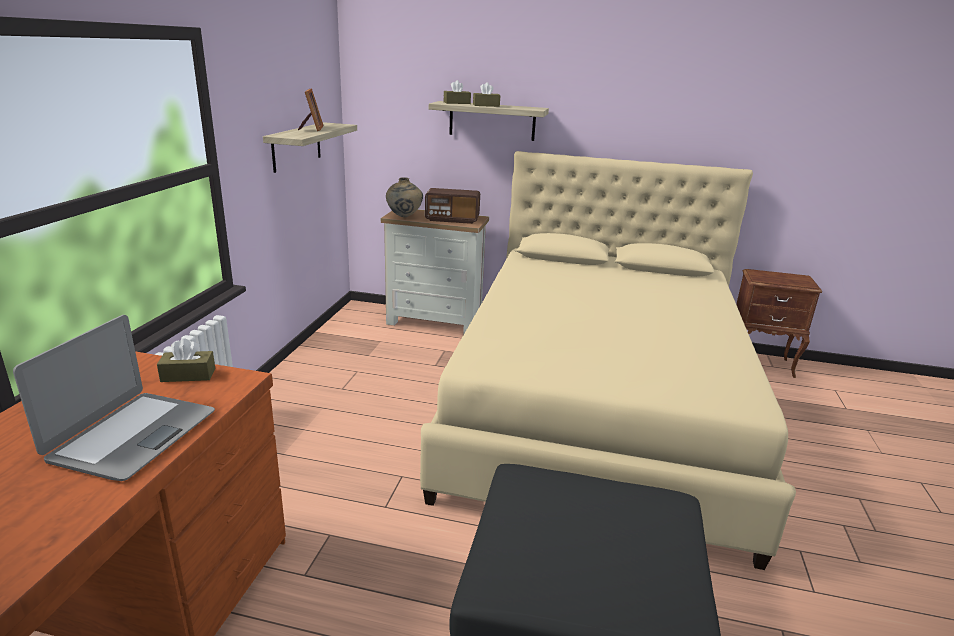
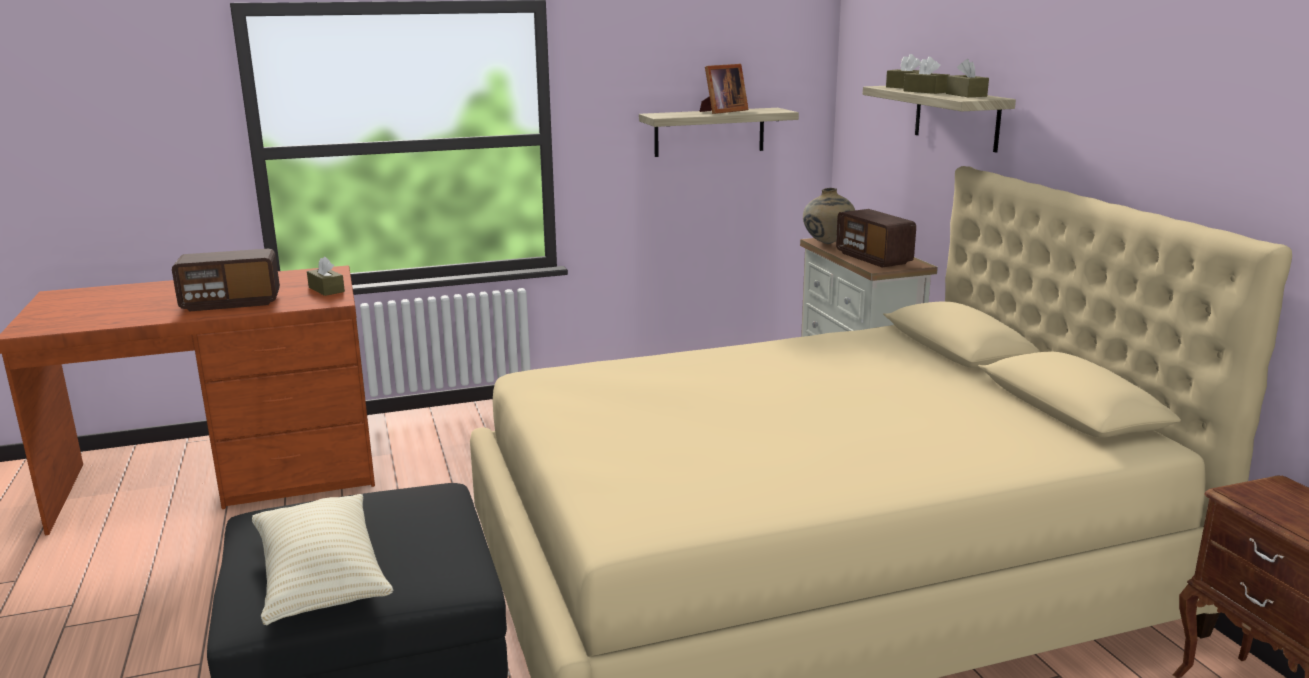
camera: 60 degrees right, 5 degrees down
laptop [13,315,215,481] -> radio [172,249,280,311]
none -> beige pillow [252,494,393,625]
none -> brown tissue box [946,59,989,97]

